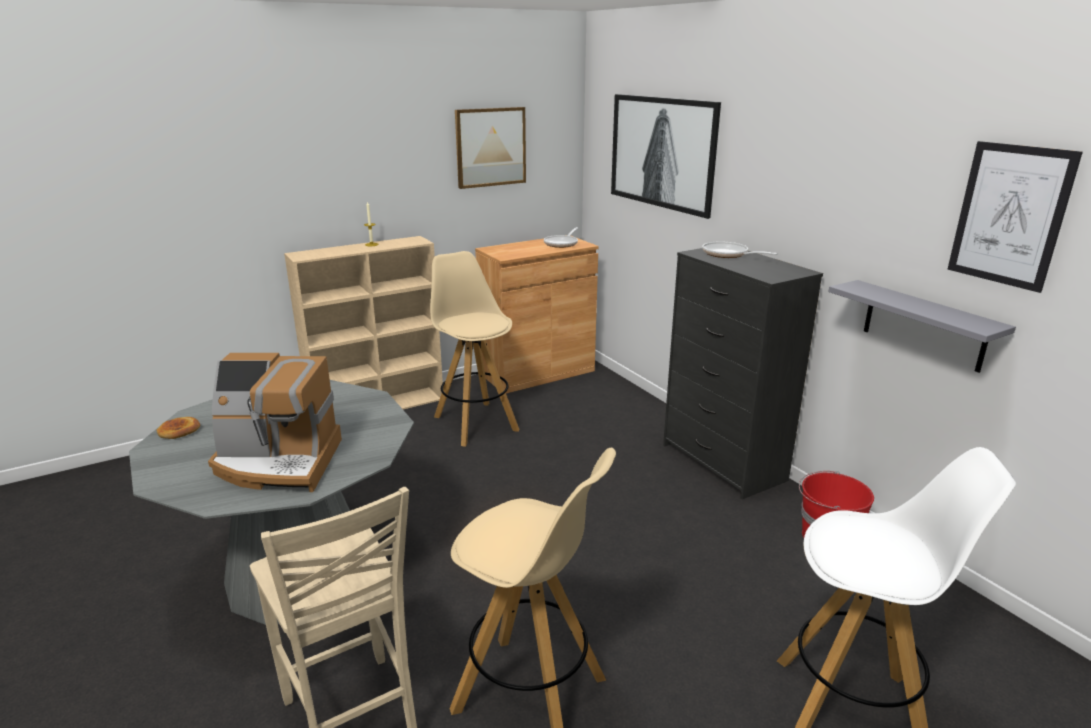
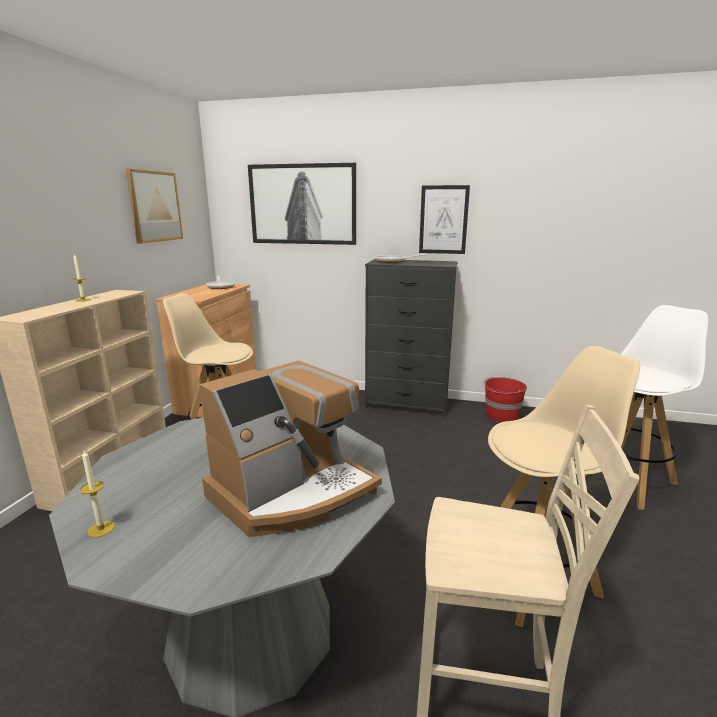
camera: 45 degrees left, 5 degrees down
bread [156,417,200,439] -> candle [80,450,115,538]
grey shelf [828,280,1016,373] -> none
picture [948,141,1083,293] -> picture moved to [419,185,470,254]

